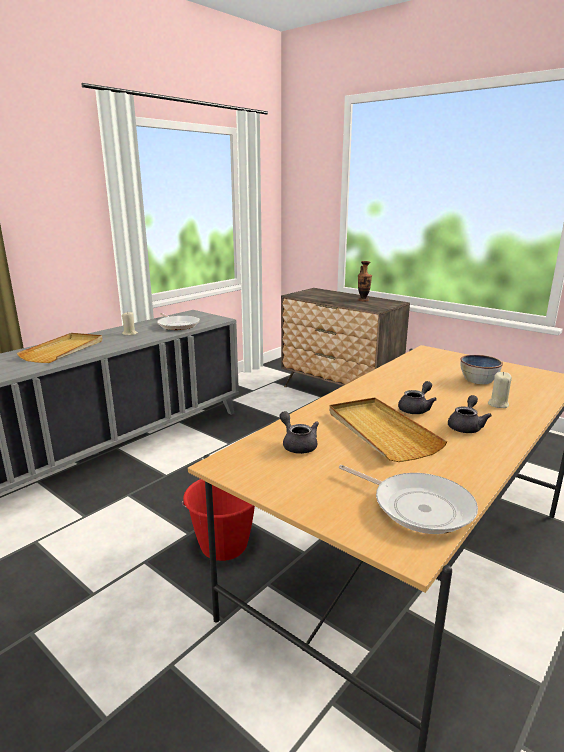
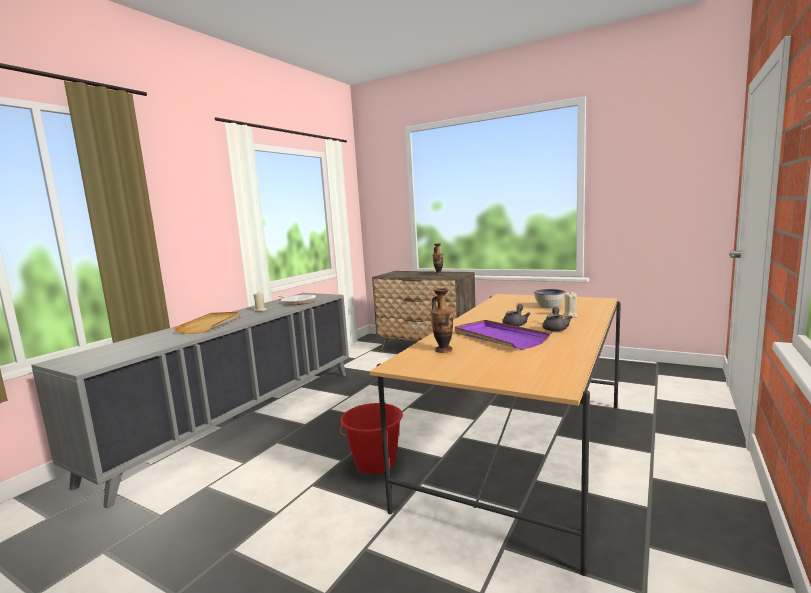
camera: 10 degrees left, 10 degrees down
grey teapot [280,411,319,454] -> vase [431,288,454,353]
beige tray [329,397,447,462] -> purple tray [455,320,550,350]
frying pan [339,465,478,534] -> none

